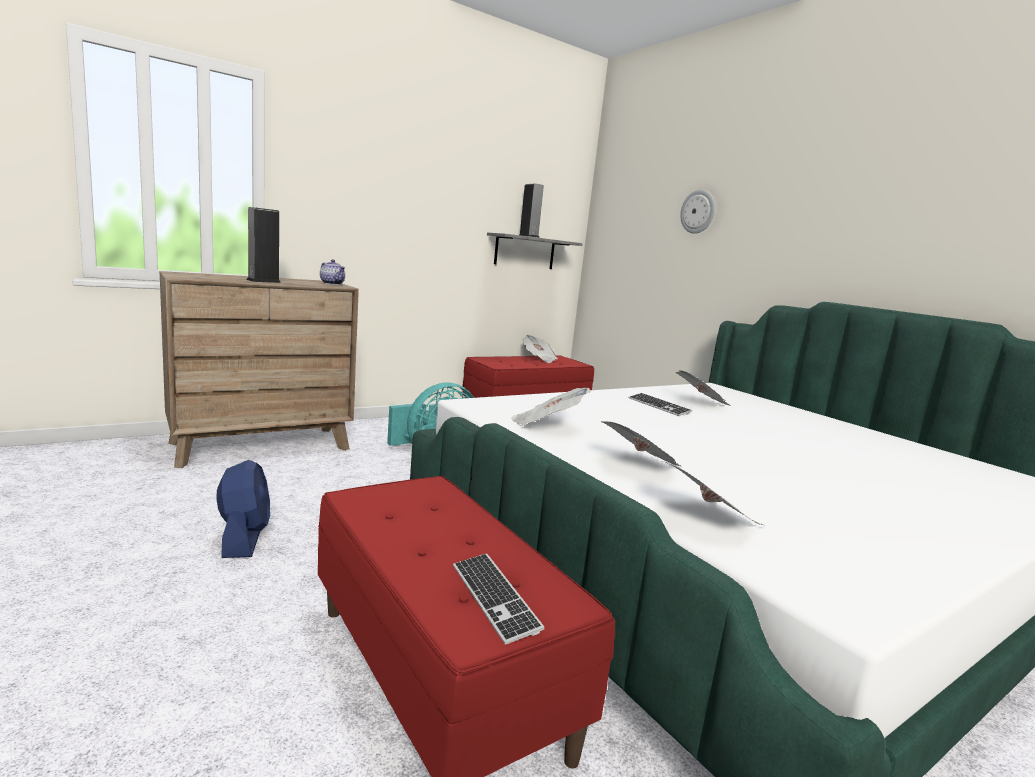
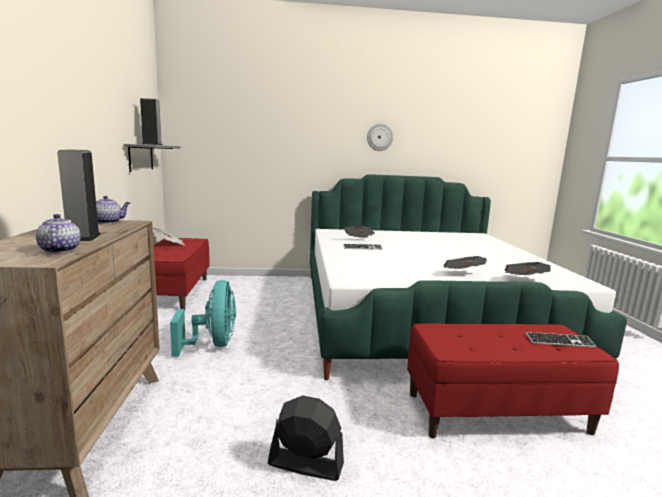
camera: 60 degrees left, 0 degrees up
blue fan [216,460,270,558] -> black fan [268,395,344,481]
newspaper [511,388,591,426] -> none
wall clock [680,190,715,234] -> wall clock moved to [367,123,393,151]
none -> teapot [36,214,81,253]

